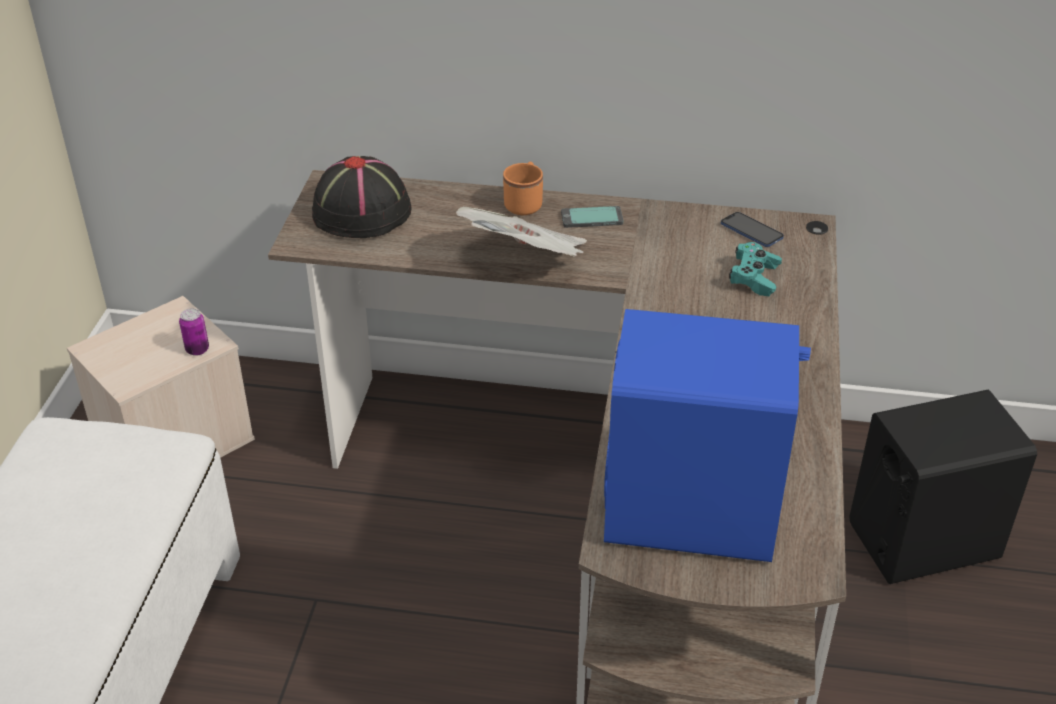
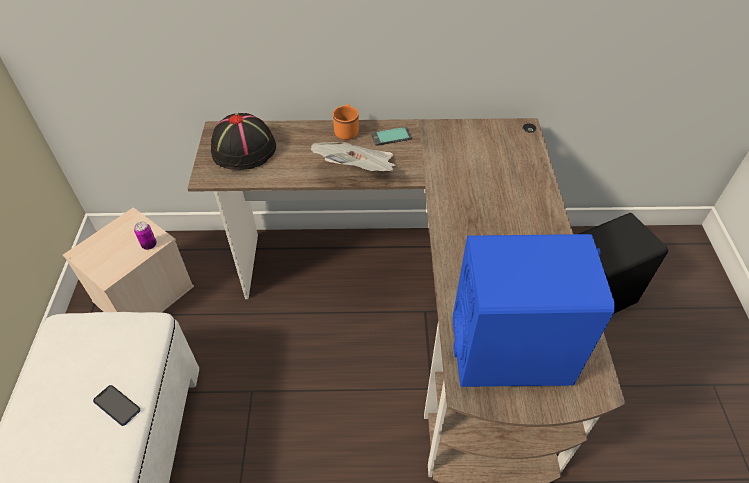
camera: 10 degrees left, 10 degrees up
phone [721,212,784,247] -> phone moved to [93,385,140,426]
turquoise game controller [729,242,782,296] -> none

